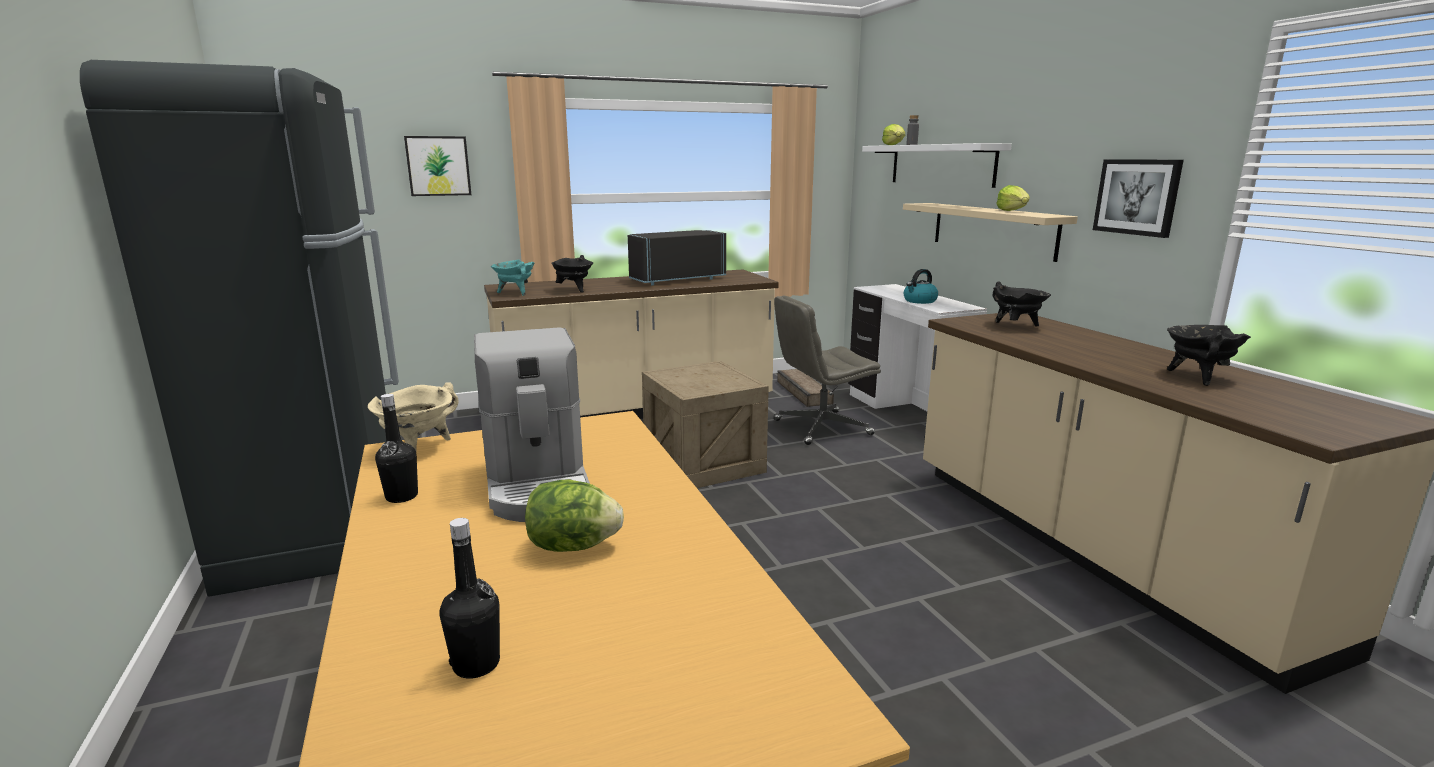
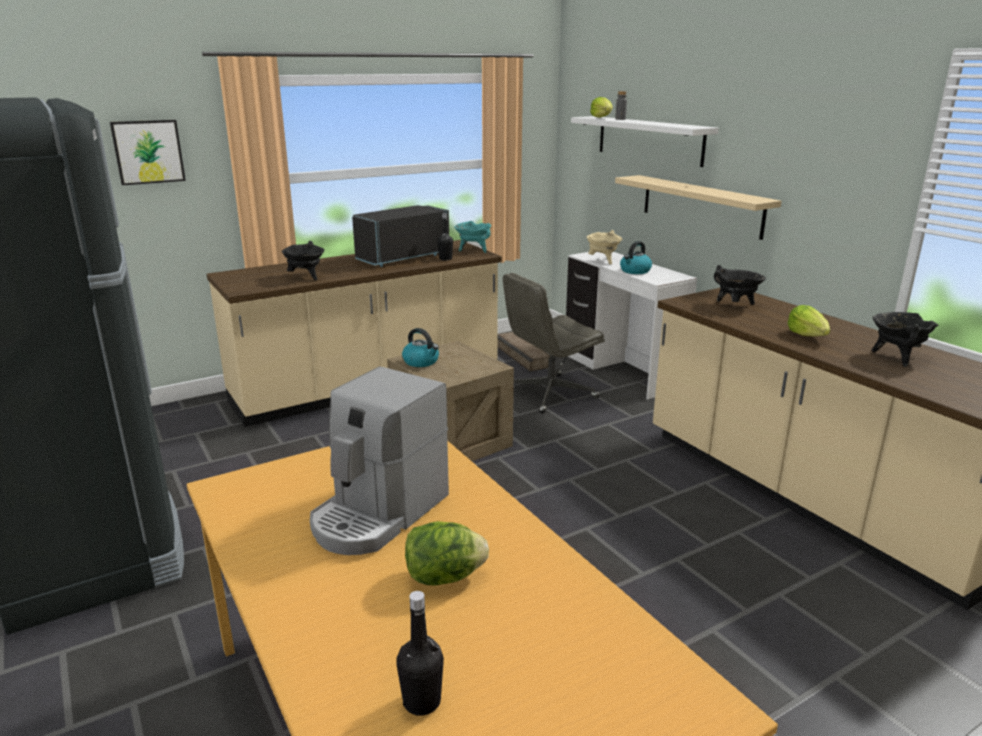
camera: 10 degrees left, 5 degrees up
beige cooking pot [368,382,459,450] -> beige cooking pot moved to [586,230,623,264]
black bottle [375,394,418,503] -> black bottle moved to [437,213,453,260]
coffee machine [474,327,590,522] -> coffee machine turned 60 degrees clockwise [310,367,449,555]
turquoise cooking pot [491,260,535,296] -> turquoise cooking pot moved to [454,221,491,253]
lettuce [996,185,1030,211] -> lettuce moved to [787,305,830,336]
picture [1093,159,1184,238] -> none
none -> kettle [402,328,439,367]

